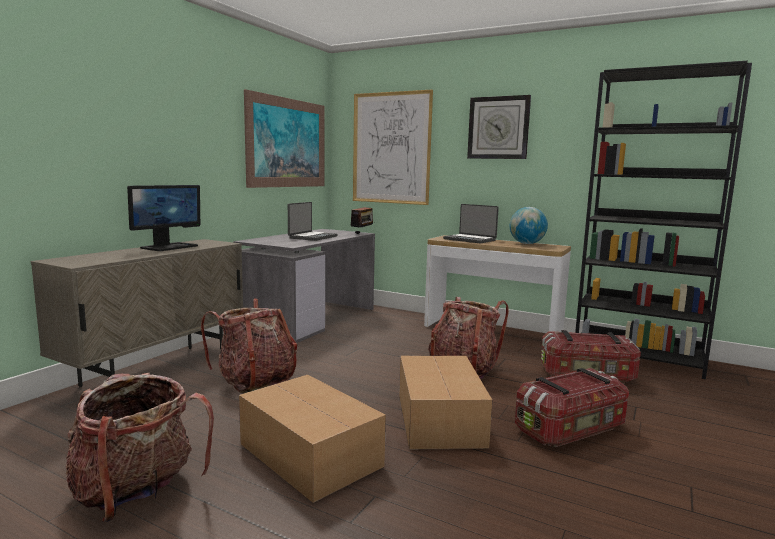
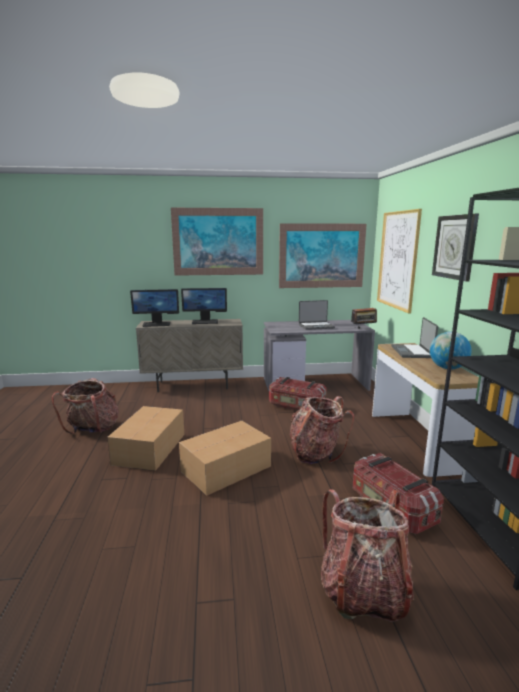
camera: 55 degrees right, 5 degrees up
backpack [201,299,297,393] -> backpack moved to [321,489,414,622]
storage box [515,368,629,447] -> storage box moved to [269,377,327,411]
none -> monitor [130,289,179,327]
none -> picture [171,208,263,276]

